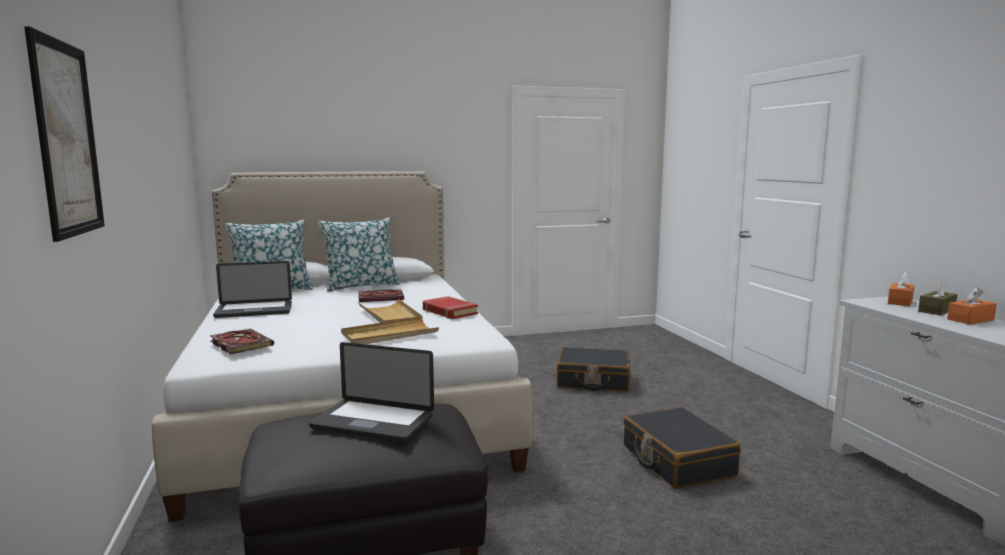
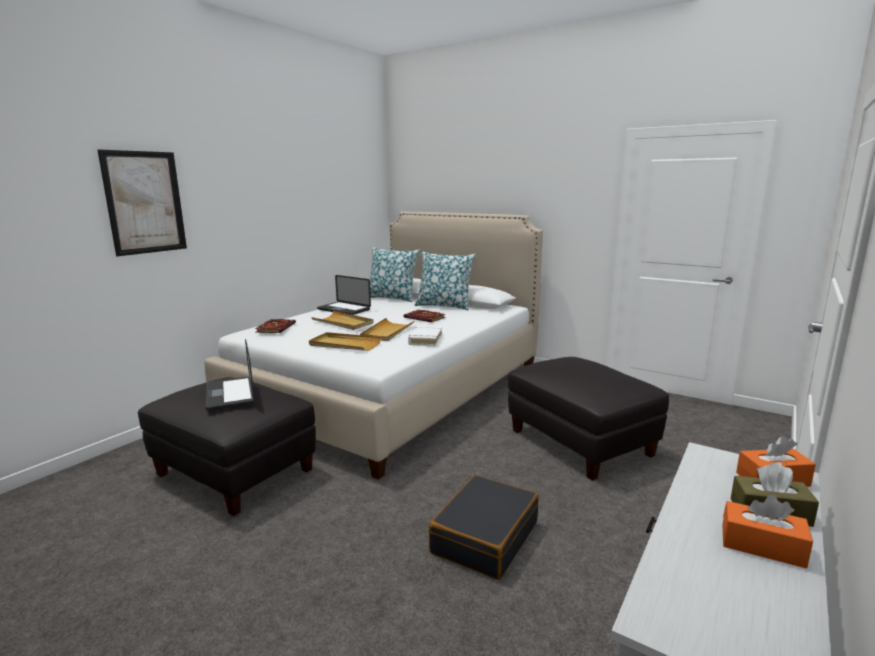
camera: 50 degrees right, 5 degrees up
red book [423,296,478,319] -> white book [408,326,442,346]
black suitcase [557,347,630,392] -> black ottoman [508,357,669,481]
none -> beige tray [311,311,374,330]

